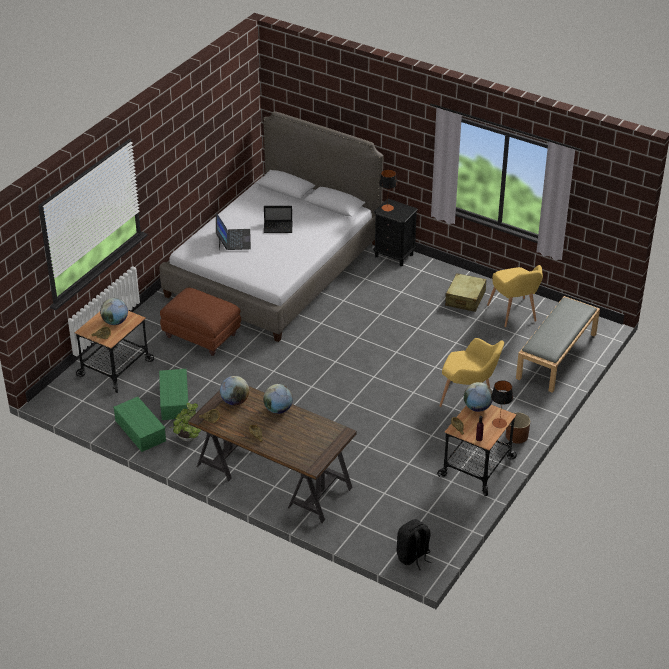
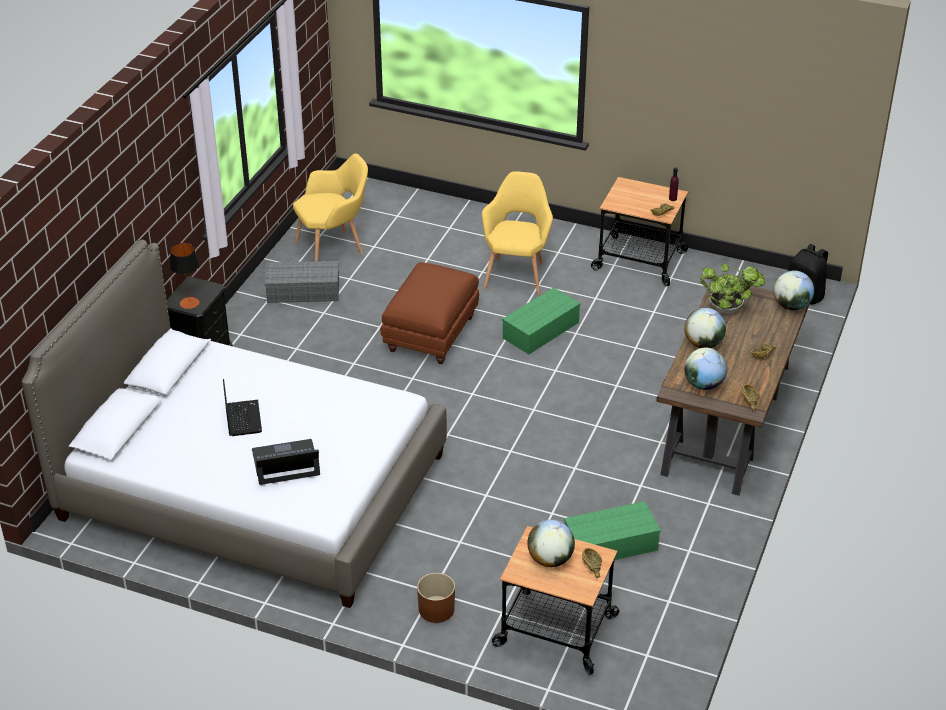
camera: 100 degrees left, 0 degrees up
green storage box [113,397,166,452] -> green storage box moved to [502,287,581,355]
brown ottoman [160,288,241,356] -> brown ottoman moved to [380,262,479,364]
potted plant [169,403,201,441] -> potted plant moved to [700,263,765,315]
beige suitcase [445,273,486,312] -> grey storage box [265,261,339,303]
globe [464,382,493,412] -> globe moved to [773,270,814,311]
table lamp [491,380,513,428] -> none
brown planter [506,412,530,444] -> brown planter moved to [417,573,455,623]
grey bench [516,296,600,393] -> none

